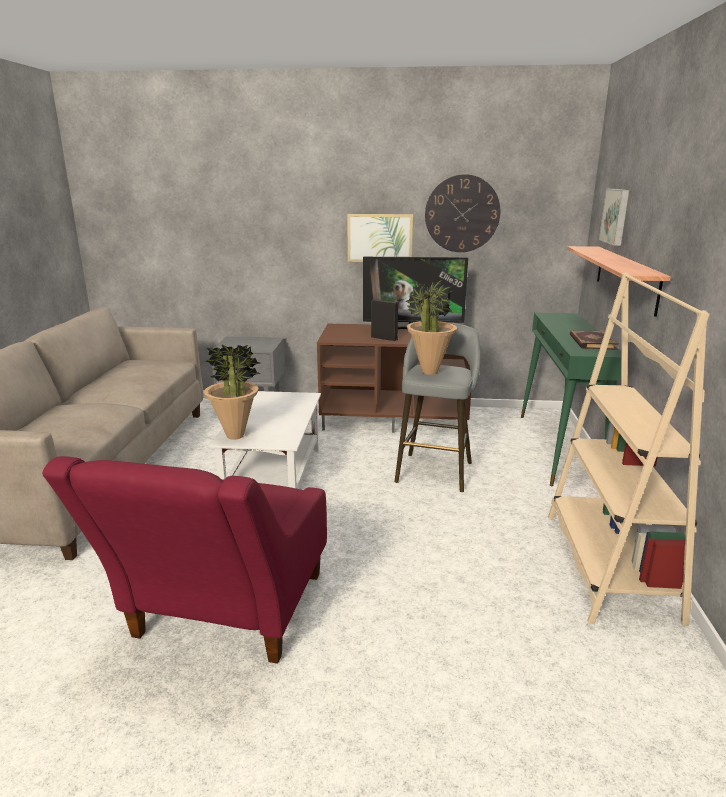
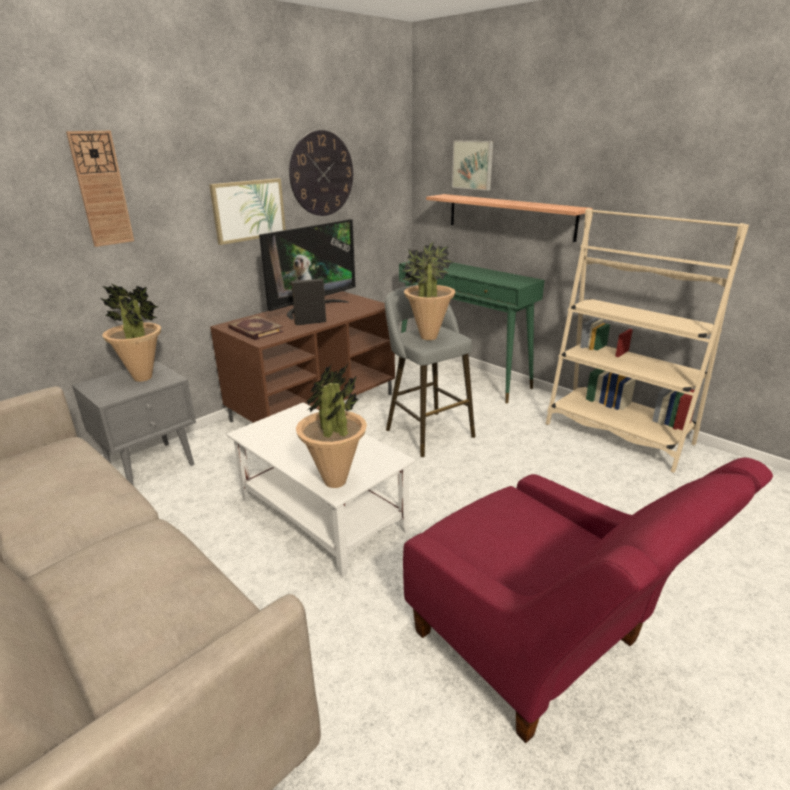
camera: 50 degrees left, 5 degrees up
book [570,330,619,350] -> book moved to [228,316,284,340]
none -> wall clock [66,131,134,247]
none -> potted plant [100,284,161,382]

